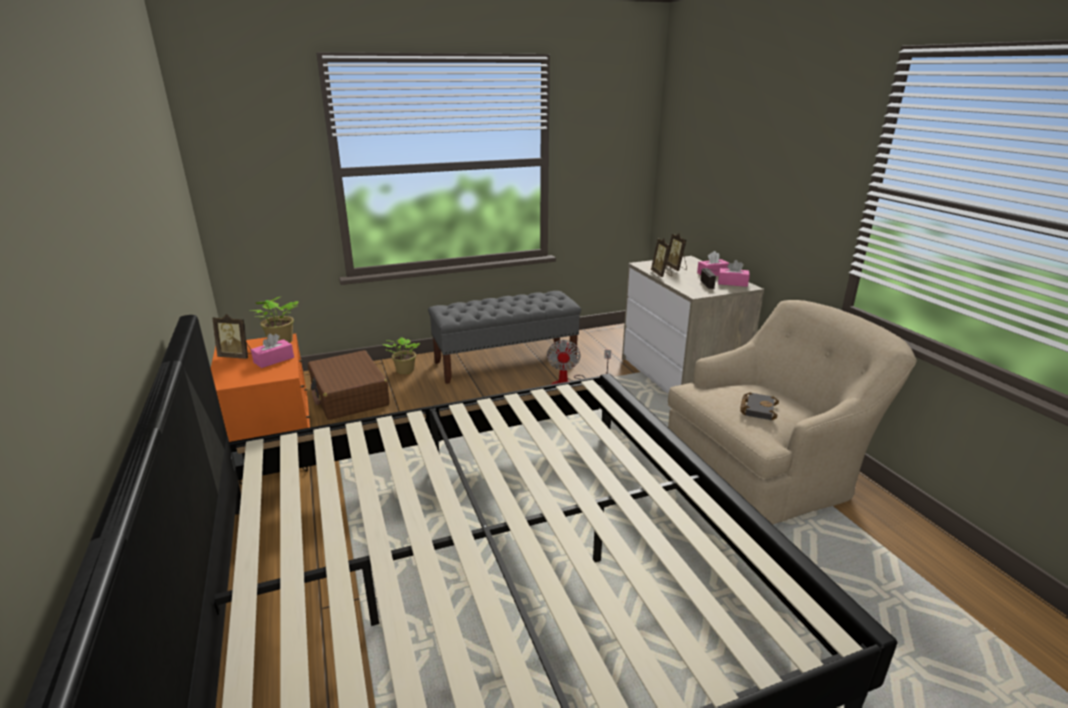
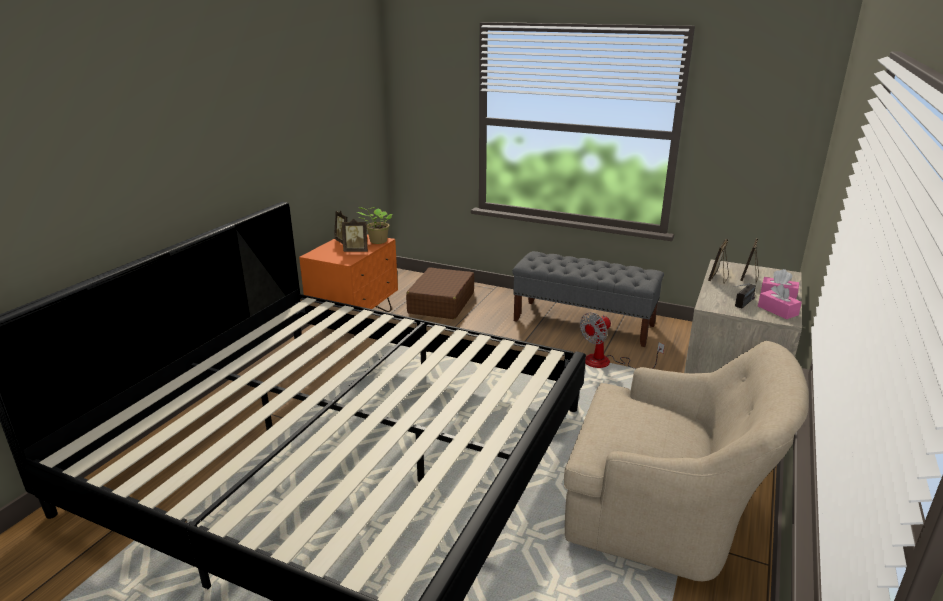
camera: 45 degrees right, 0 degrees up
pink tissue box [251,334,294,368] -> picture frame [342,219,368,252]
potted plant [383,337,420,374] -> none
black book [740,392,779,420] -> none

